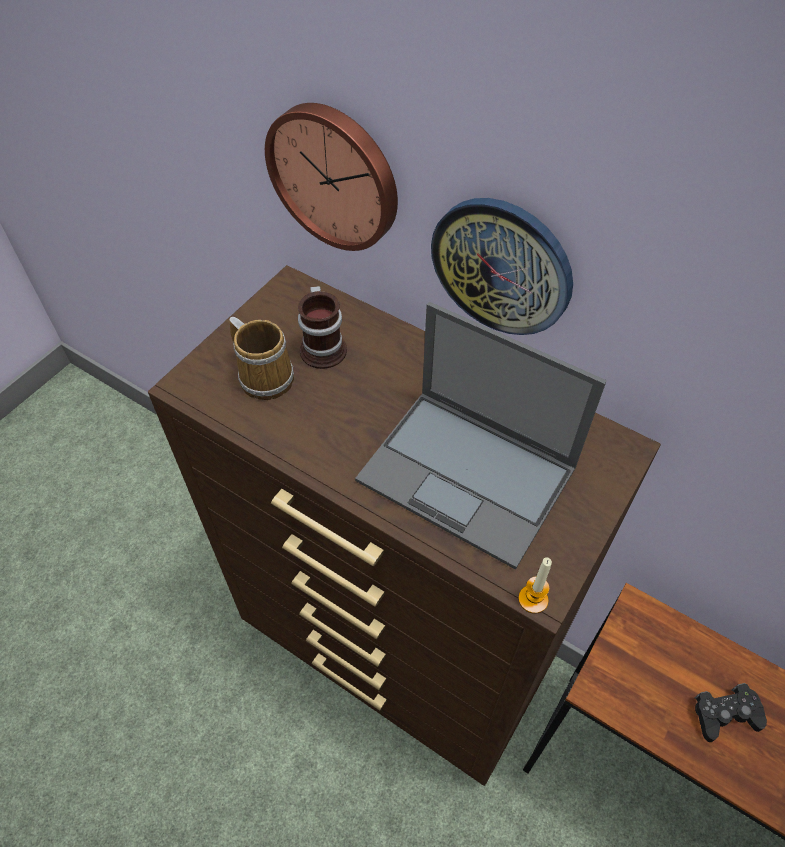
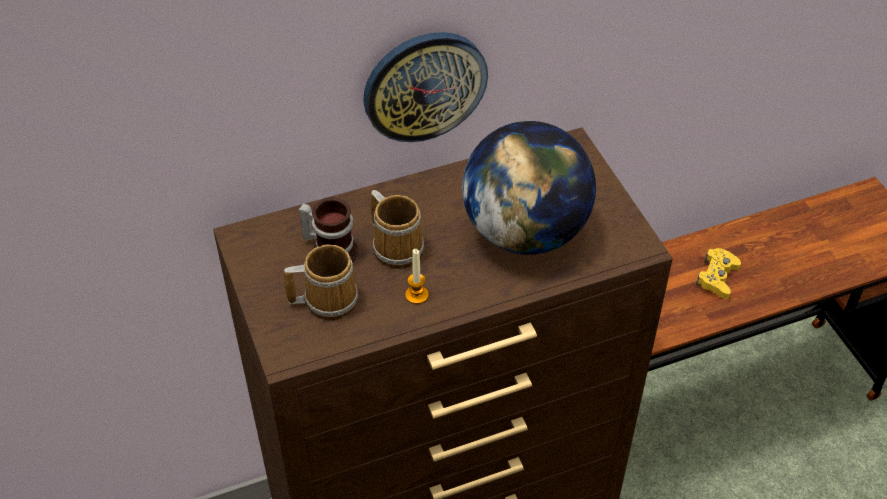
camera: 55 degrees left, 5 degrees down
wall clock [265,103,398,251] -> none
laptop [355,302,607,570] -> globe [462,121,596,255]
candle [518,557,552,614] -> candle moved to [405,249,429,304]
black game controller [695,683,767,742] -> yellow game controller [696,248,741,299]
none -> mug [370,190,424,269]

